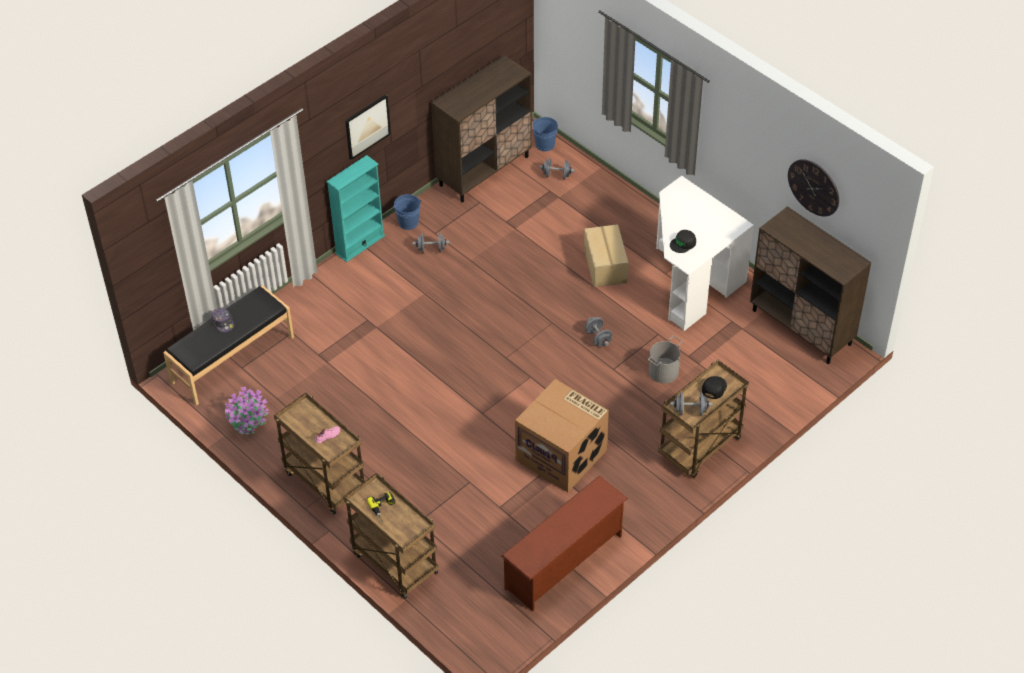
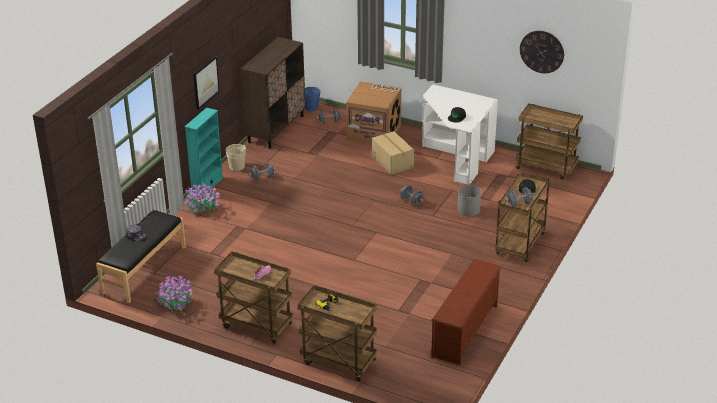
camera: 20 degrees left, 15 degrees down
blue bucket [393,194,422,230] -> beige bucket [226,144,246,171]
cardboard box [515,379,609,492] -> cardboard box moved to [346,82,401,144]
brown cabinet [750,206,871,364] -> brown cart [516,104,583,180]
none -> potted plant [184,183,220,214]

